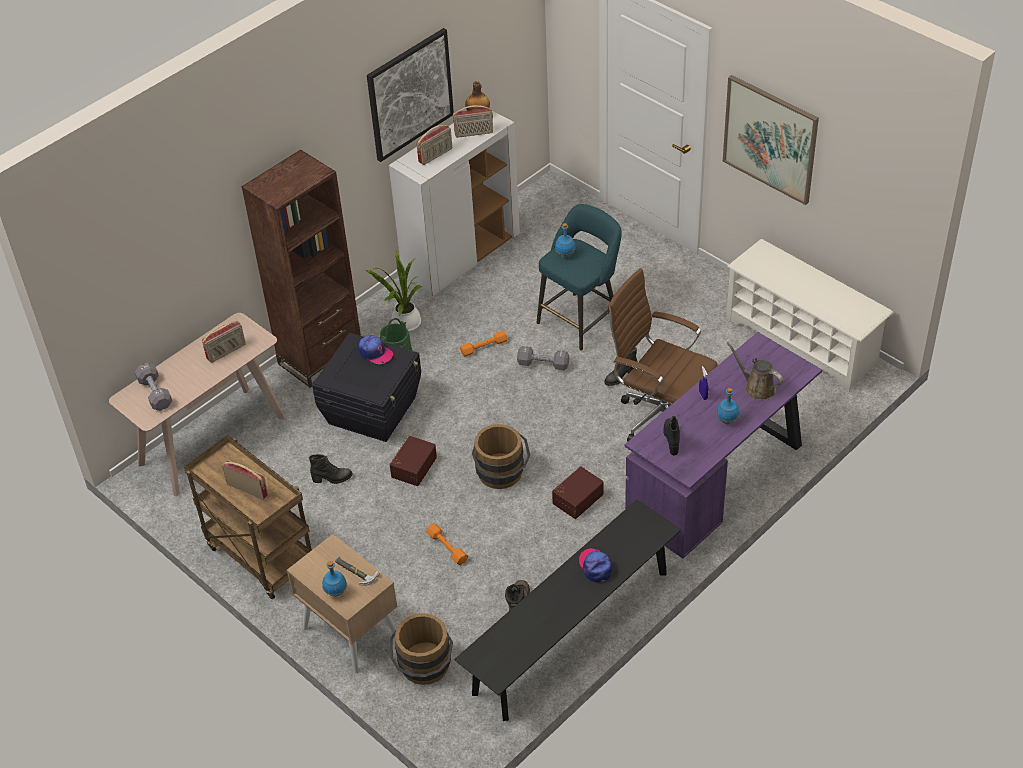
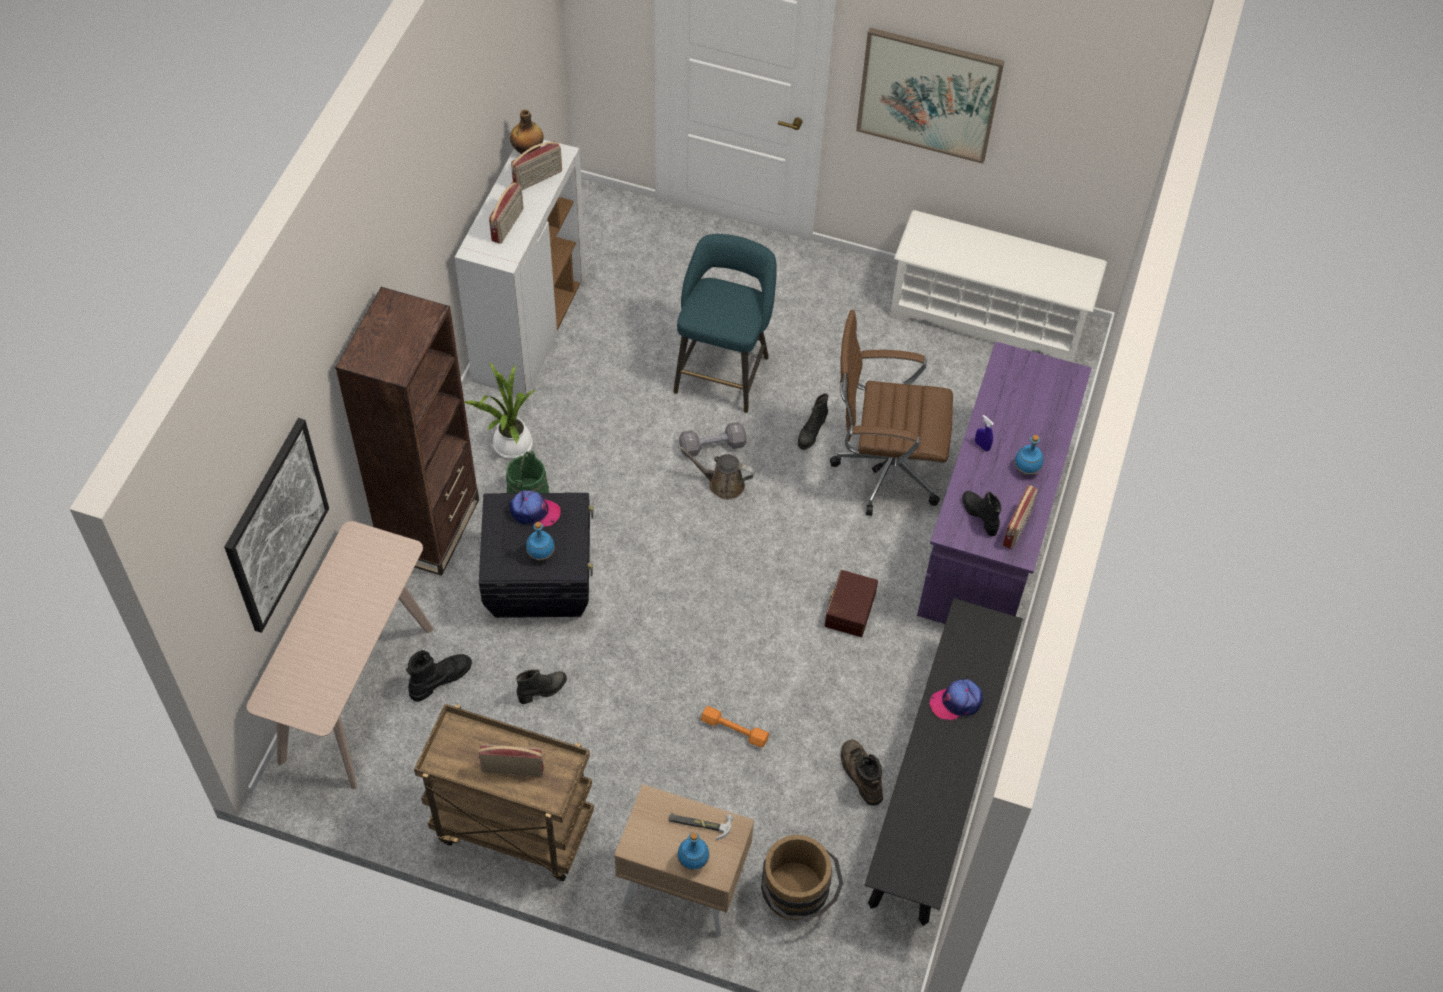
camera: 30 degrees left, 10 degrees up
grey dumbbell [135,363,172,411] -> none
radio [202,321,246,363] -> radio moved to [1002,485,1038,549]
picture [367,28,454,162] -> picture moved to [224,418,329,633]
brown storage box [390,436,437,486] -> none
orange dumbbell [460,330,508,357] -> none
brown bucket [472,424,530,489] -> none
blue bottle [555,223,576,258] -> blue bottle moved to [526,522,555,560]
cap [579,548,612,583] -> cap turned 60 degrees counterclockwise [930,679,983,720]
brown watering can [727,342,783,400] -> brown watering can moved to [678,446,755,500]
none -> black boot [406,650,472,702]

